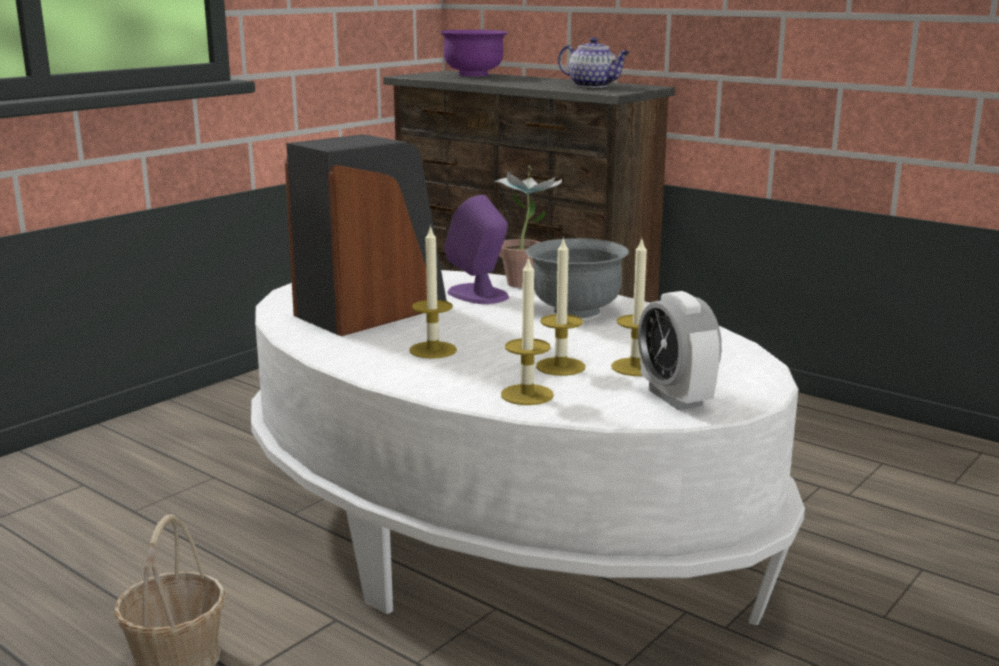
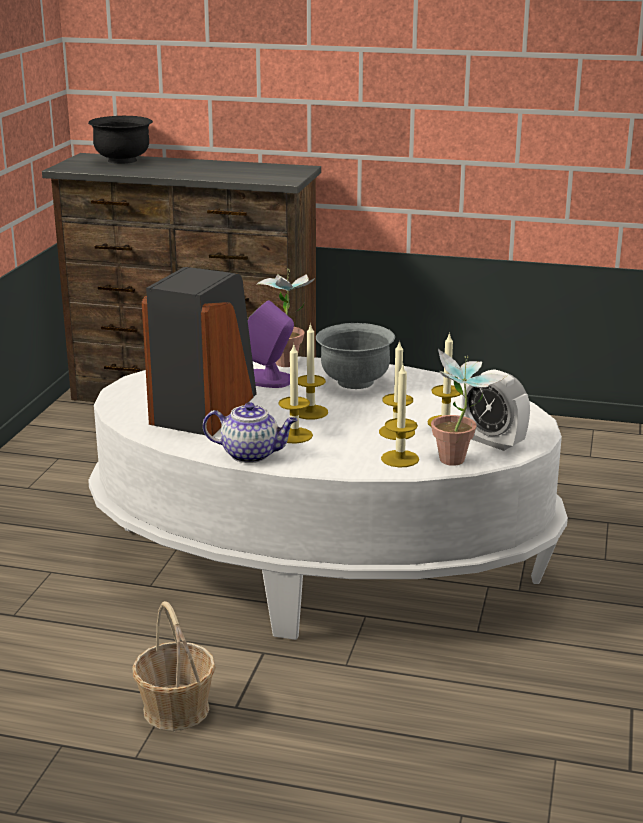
camera: 25 degrees left, 5 degrees up
purple bowl [440,30,508,76] -> black bowl [88,116,153,164]
teapot [558,37,630,88] -> teapot moved to [203,402,297,463]
none -> candle [298,323,328,420]
none -> potted plant [431,349,507,466]

